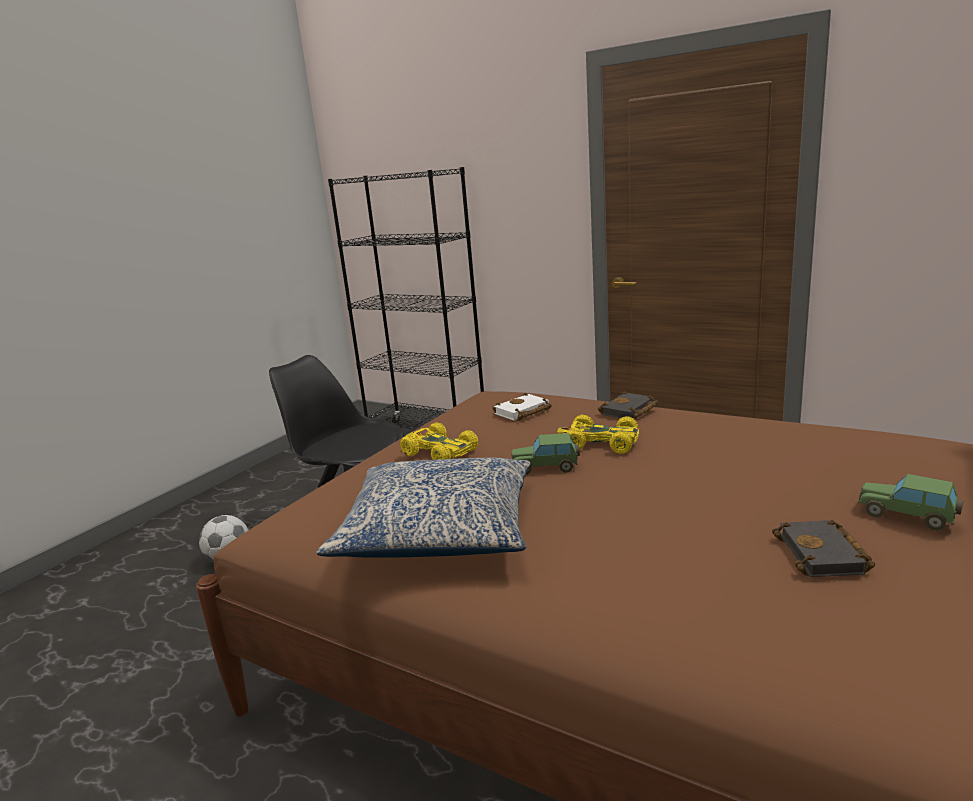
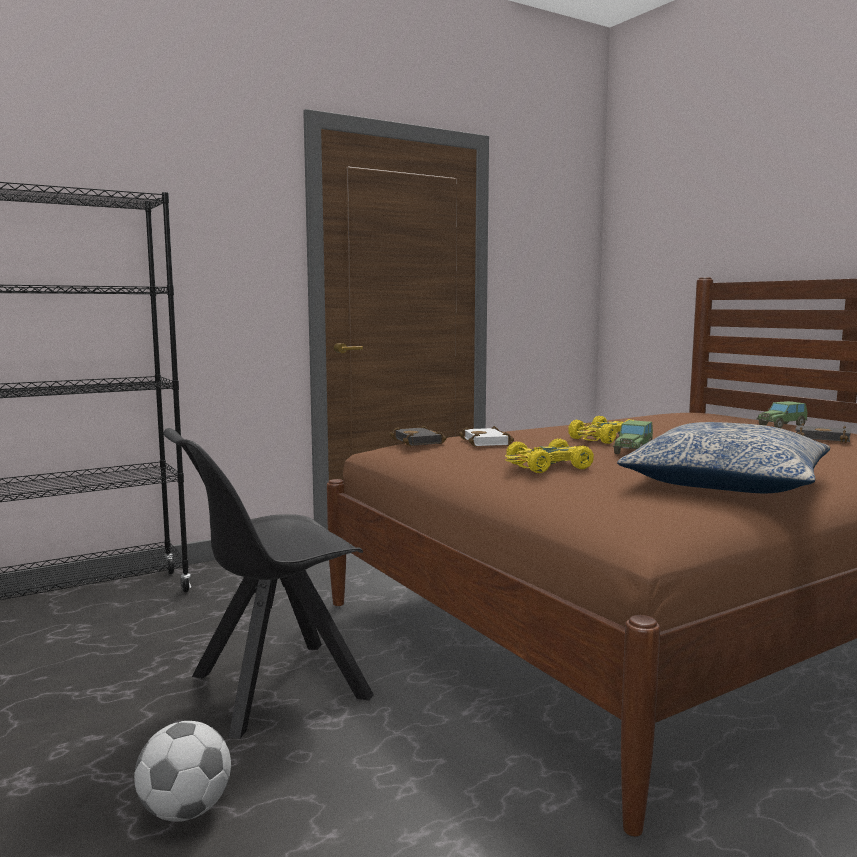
camera: 65 degrees left, 10 degrees down
black book [598,391,658,420] -> black book moved to [389,425,447,446]

